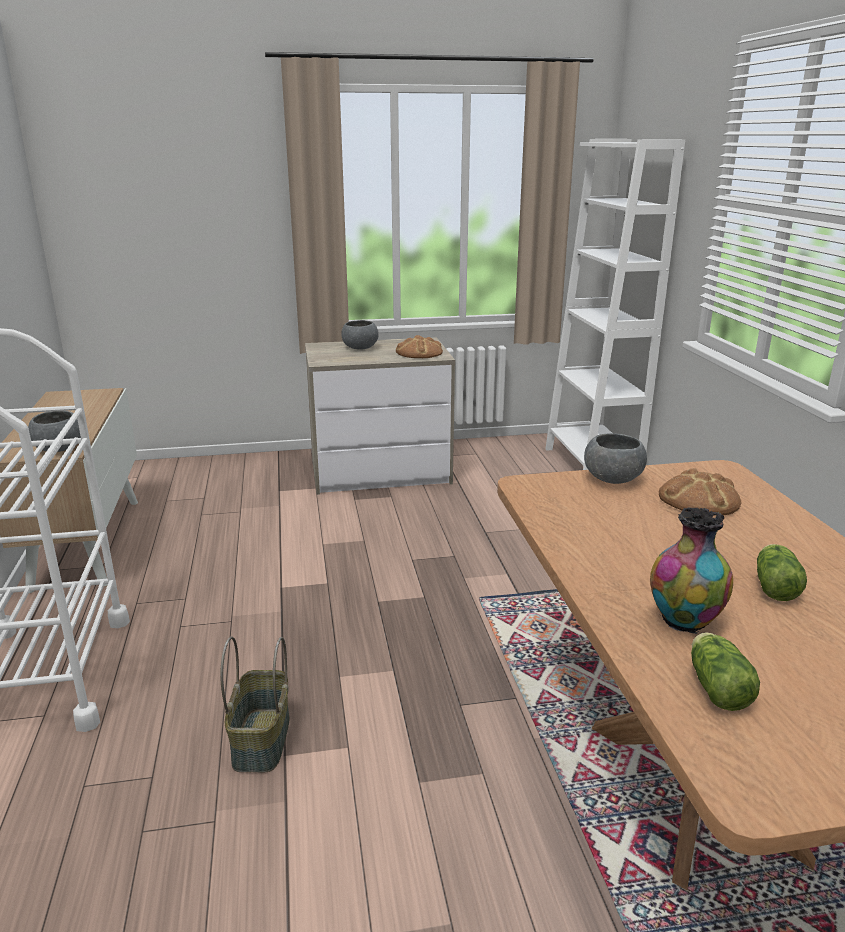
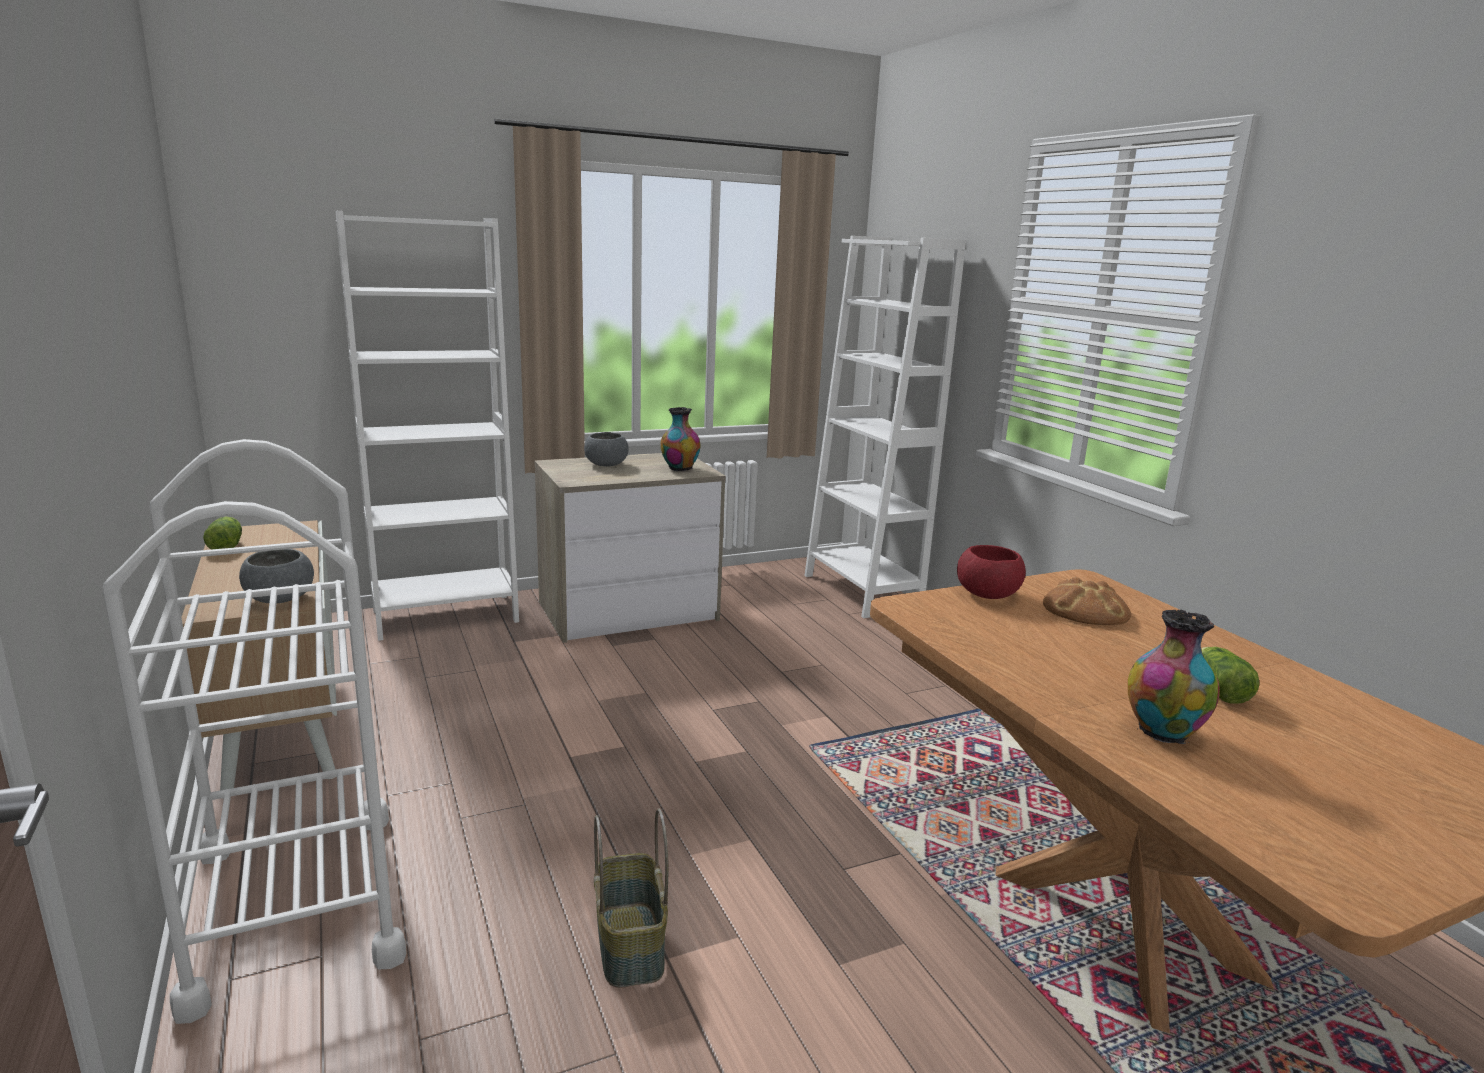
camera: 15 degrees left, 5 degrees down
bread [396,335,443,358] -> vase [661,407,700,471]
grey bowl [584,433,647,484] -> red bowl [957,545,1026,599]
lettuce [691,633,760,711] -> lettuce moved to [203,517,242,550]
none -> white bookcase [336,211,519,641]

